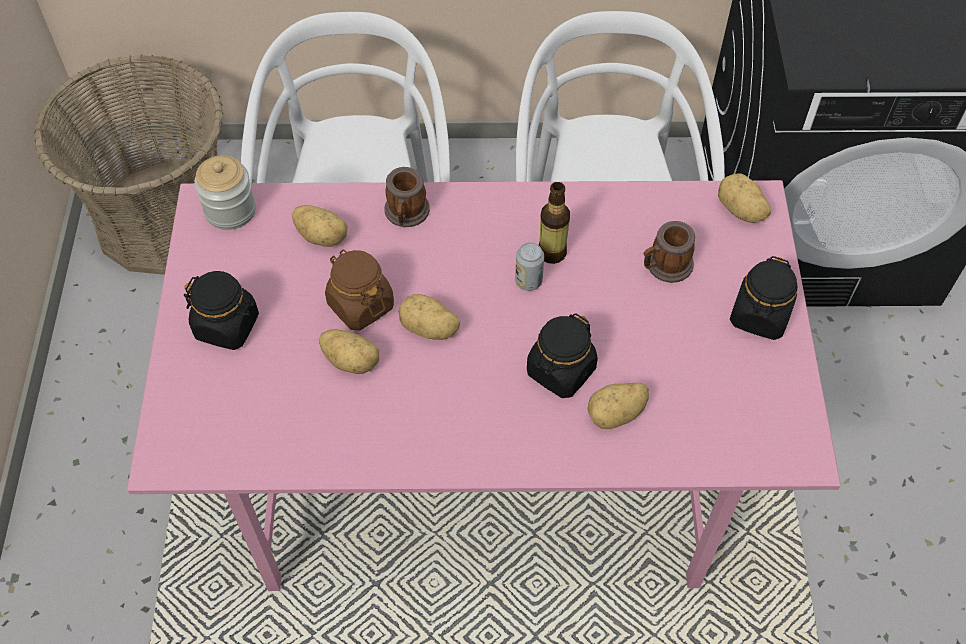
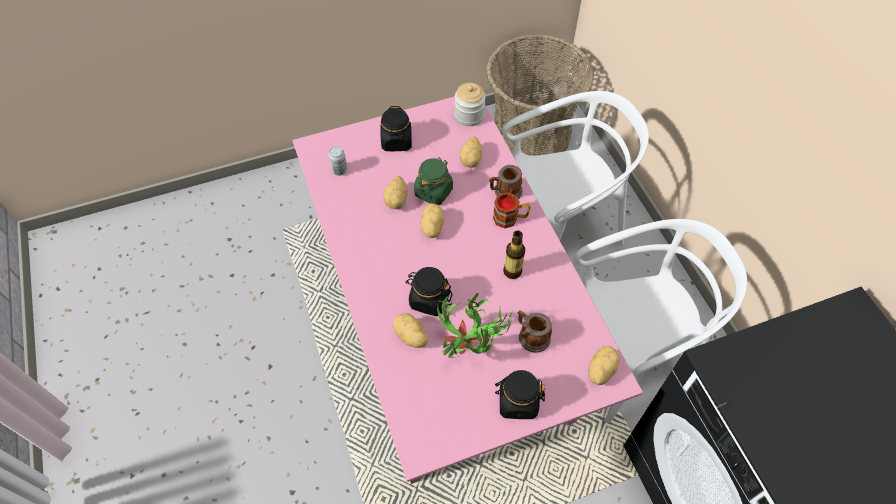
camera: 70 degrees right, 0 degrees up
brown jar [325,249,394,330] -> green jar [414,157,453,205]
can [515,242,544,291] -> can moved to [328,147,347,176]
none -> potted plant [437,293,513,358]
none -> mug [493,192,530,228]

